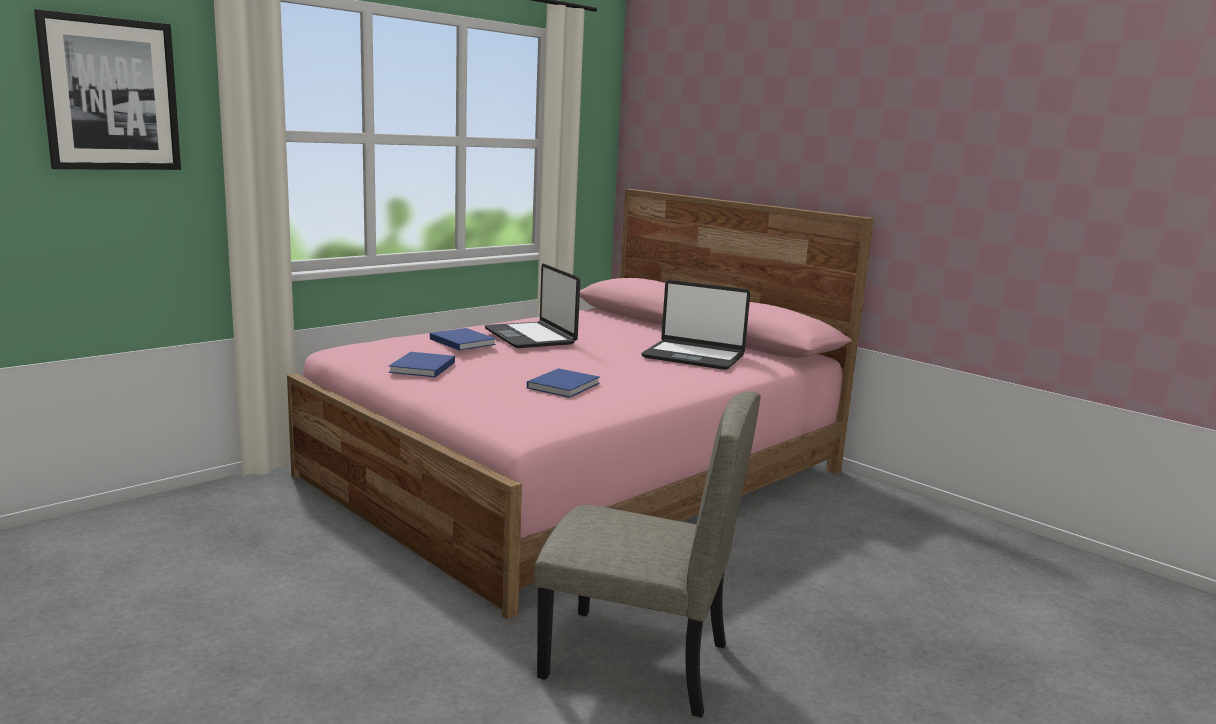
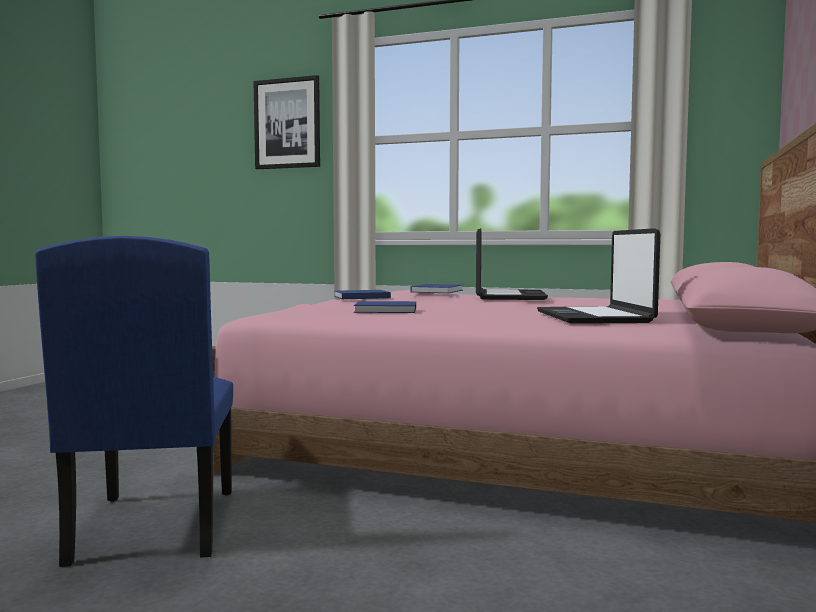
camera: 65 degrees right, 10 degrees down
laptop [485,263,580,348] -> laptop turned 150 degrees clockwise [476,228,548,300]
beige chair [534,391,761,718] -> blue chair [35,236,233,567]

